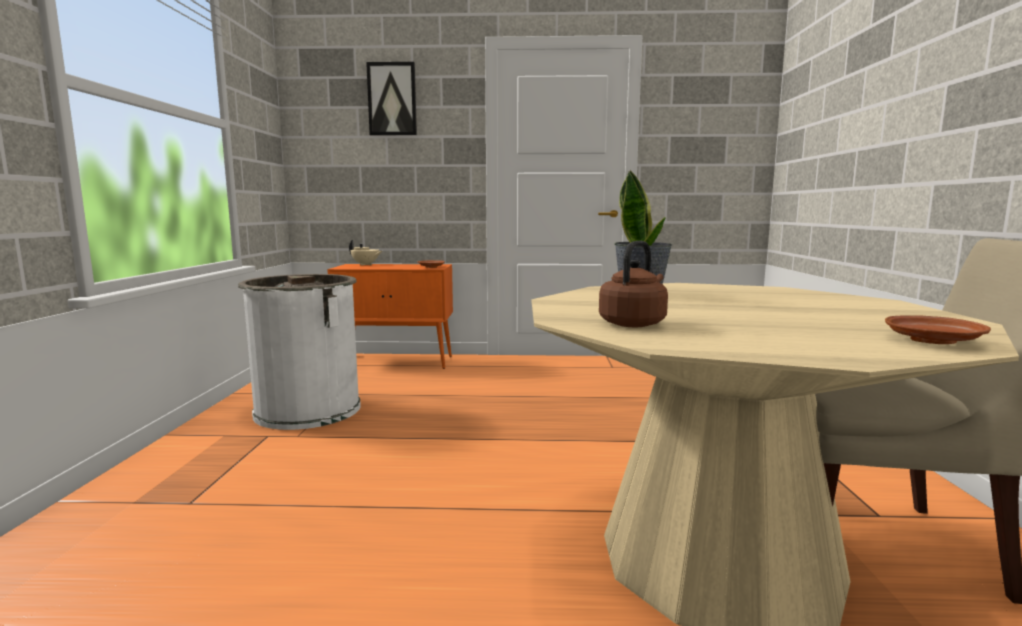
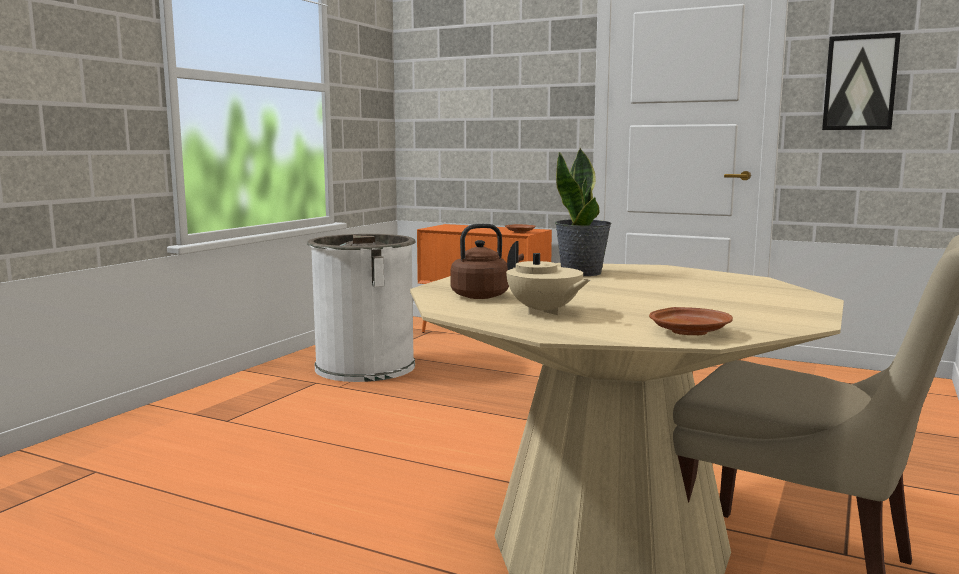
camera: 25 degrees right, 0 degrees up
beige teapot [349,240,382,265] -> beige teapot moved to [506,241,590,315]
picture [366,62,417,135] -> picture moved to [822,33,901,130]

